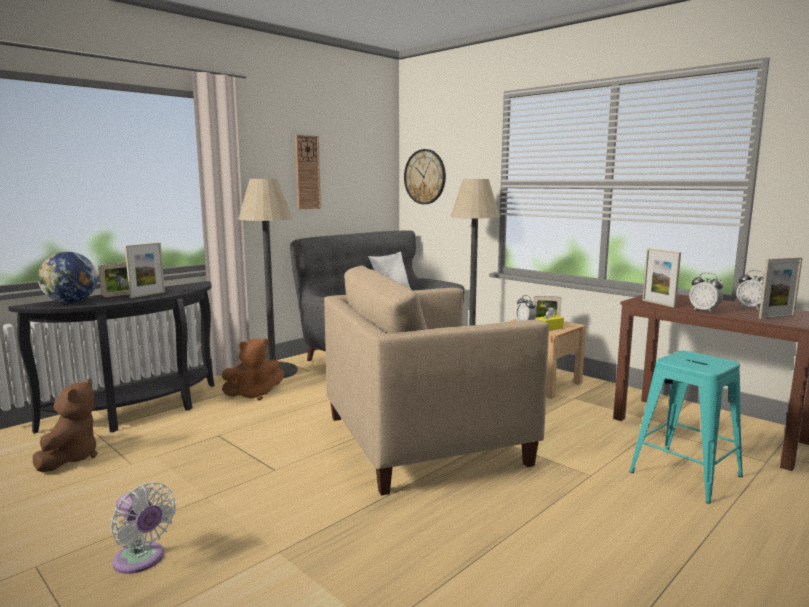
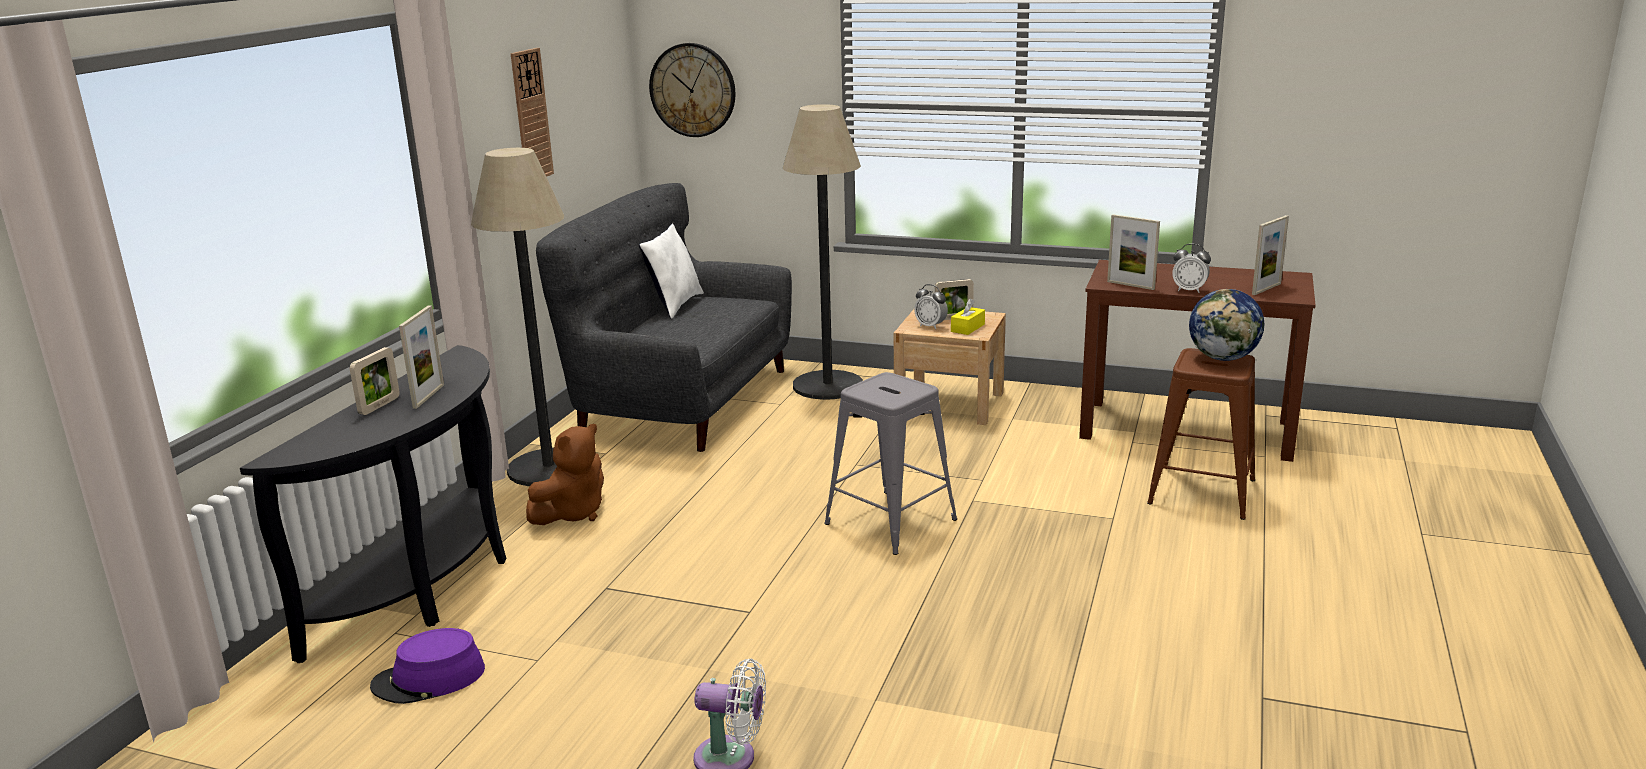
camera: 25 degrees left, 10 degrees up
brown plush toy [33,379,97,472] -> purple hat [370,628,485,704]
globe [38,252,98,303] -> globe moved to [1189,289,1264,361]
beige armchair [324,266,549,496] -> grey stool [824,372,957,555]
turquoise stool [629,350,743,504] -> brown stool [1147,348,1255,520]
alarm clock [737,270,764,310] -> none

